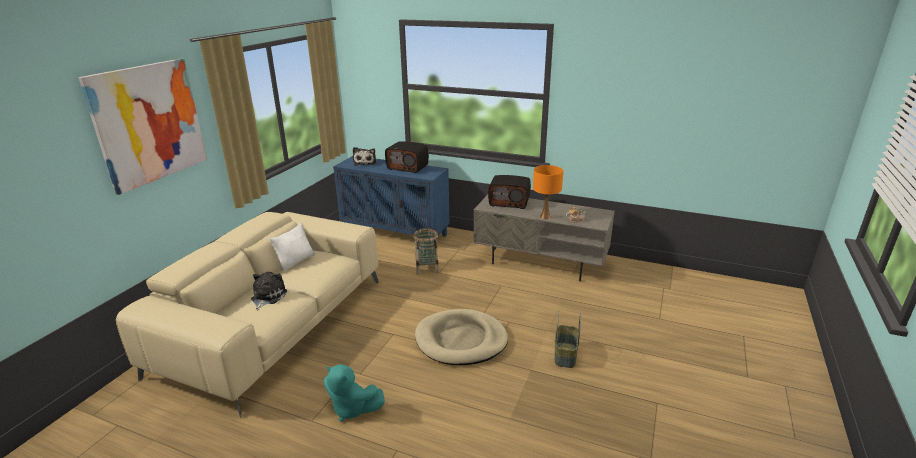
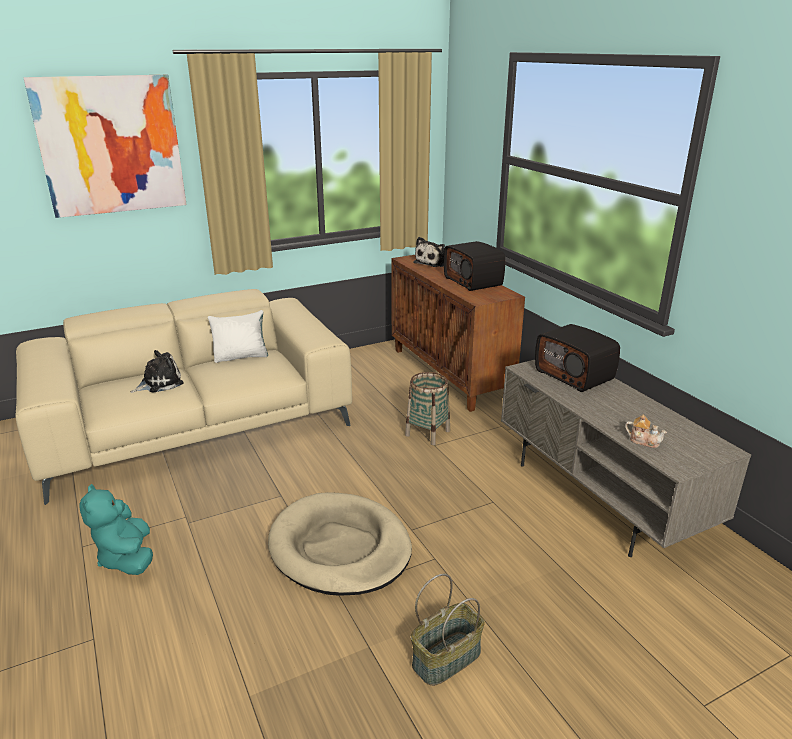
camera: 40 degrees right, 0 degrees up
blue cabinet [333,156,449,237] -> brown cabinet [391,255,525,412]
orange table lamp [533,165,563,220] -> none

